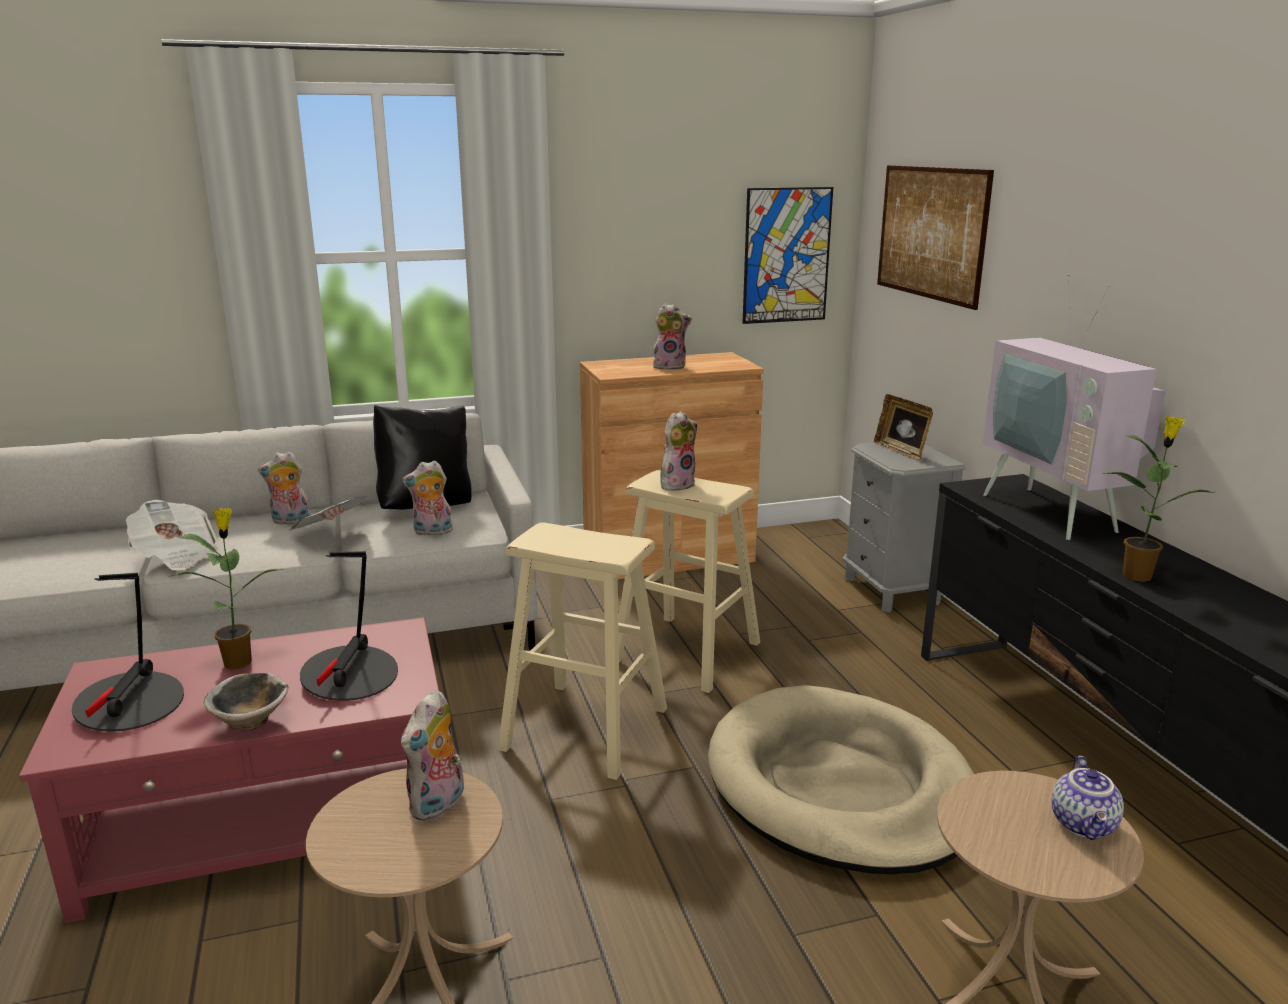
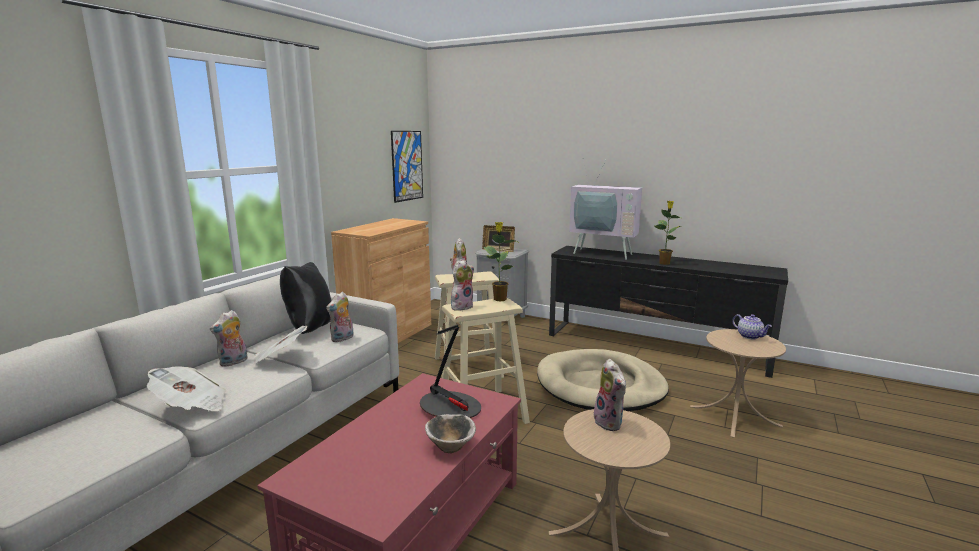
camera: 45 degrees left, 5 degrees down
table lamp [72,573,184,732] -> none
potted plant [171,508,283,670] -> potted plant moved to [483,222,520,301]
plush toy [652,304,692,370] -> plush toy moved to [451,260,474,311]
picture [877,165,994,310] -> none

